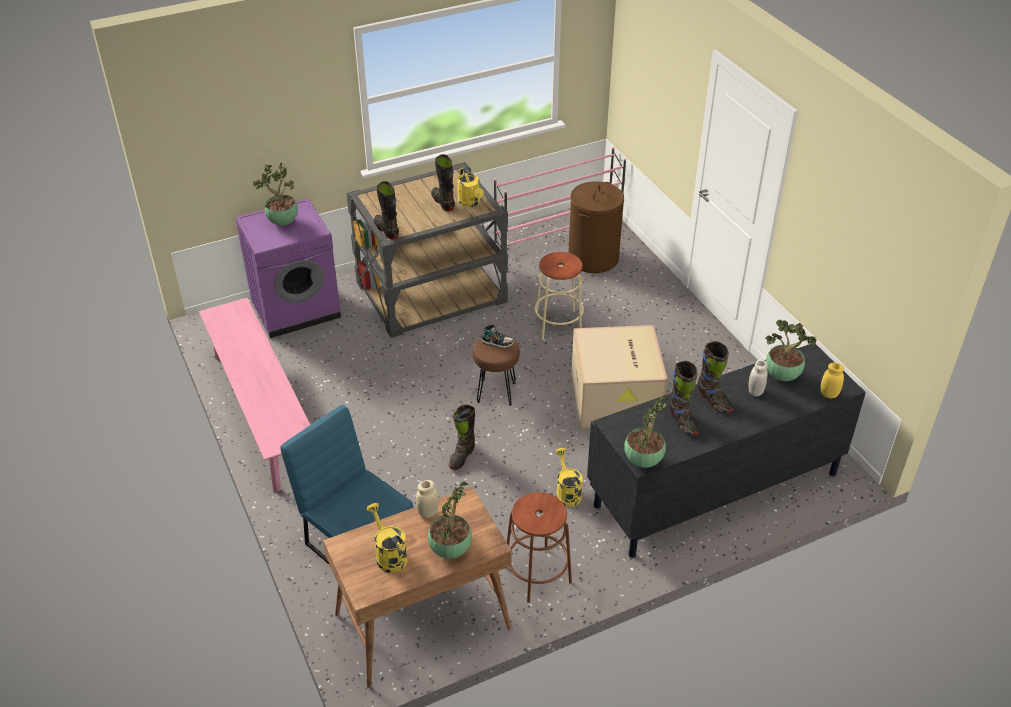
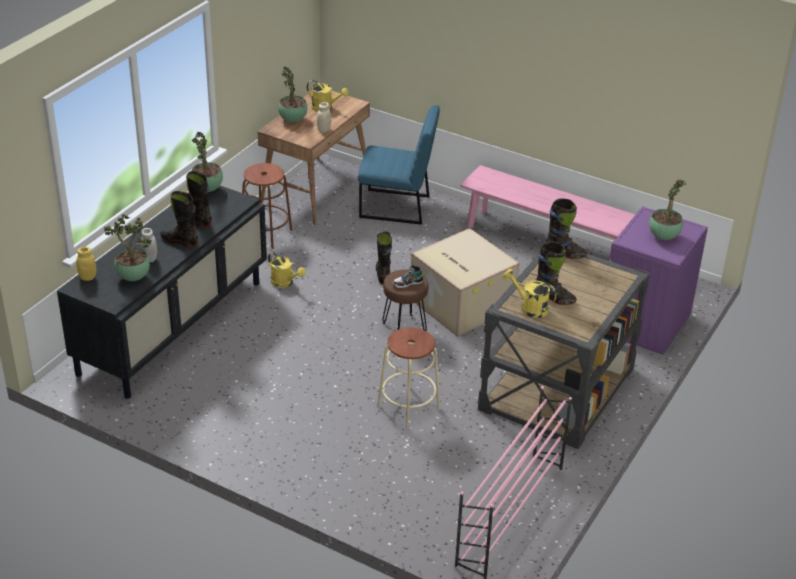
camera: 145 degrees right, 5 degrees down
brown laundry basket [568,181,624,273] -> none
cardboard box [571,325,668,429] -> cardboard box moved to [411,228,519,337]

